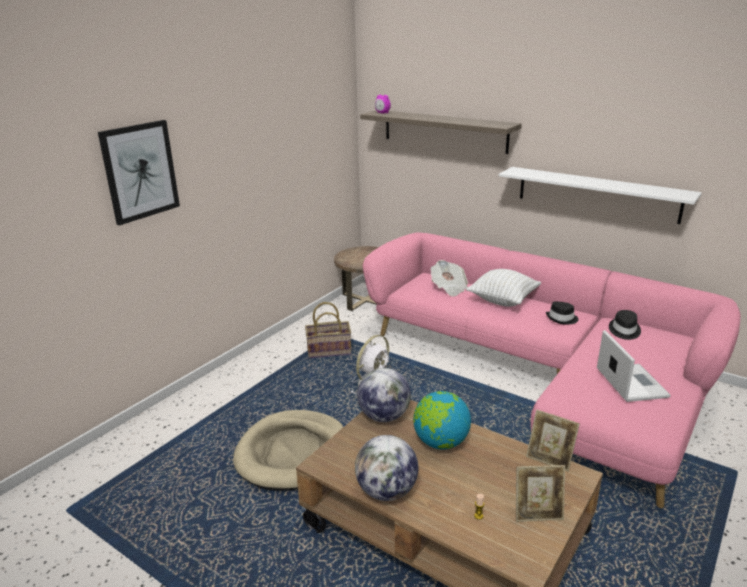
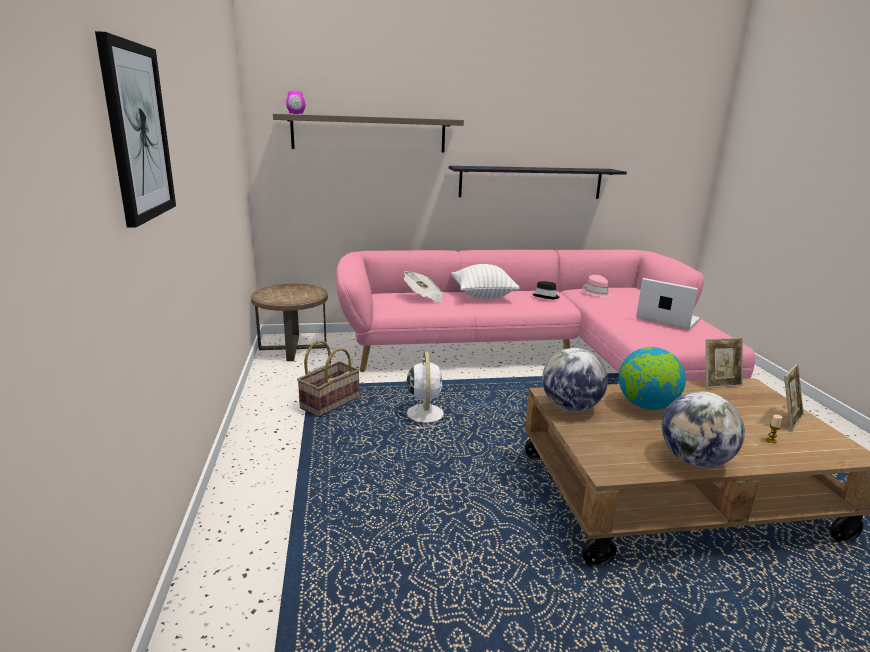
camera: 45 degrees left, 5 degrees down
beige dog bed [233,410,343,491] -> none
white shelf [498,167,702,224] -> black shelf [449,166,627,199]
black hat [609,310,641,340] -> pink hat [583,275,612,297]

